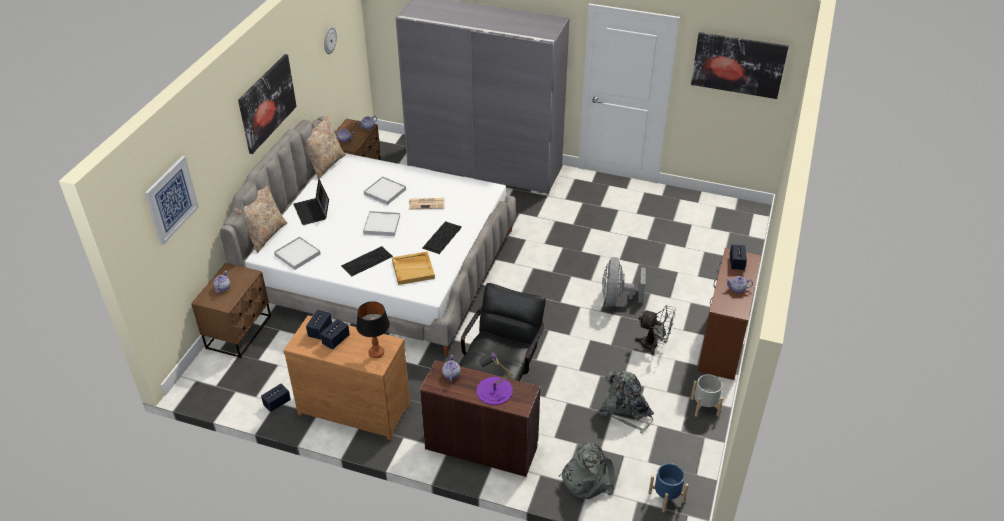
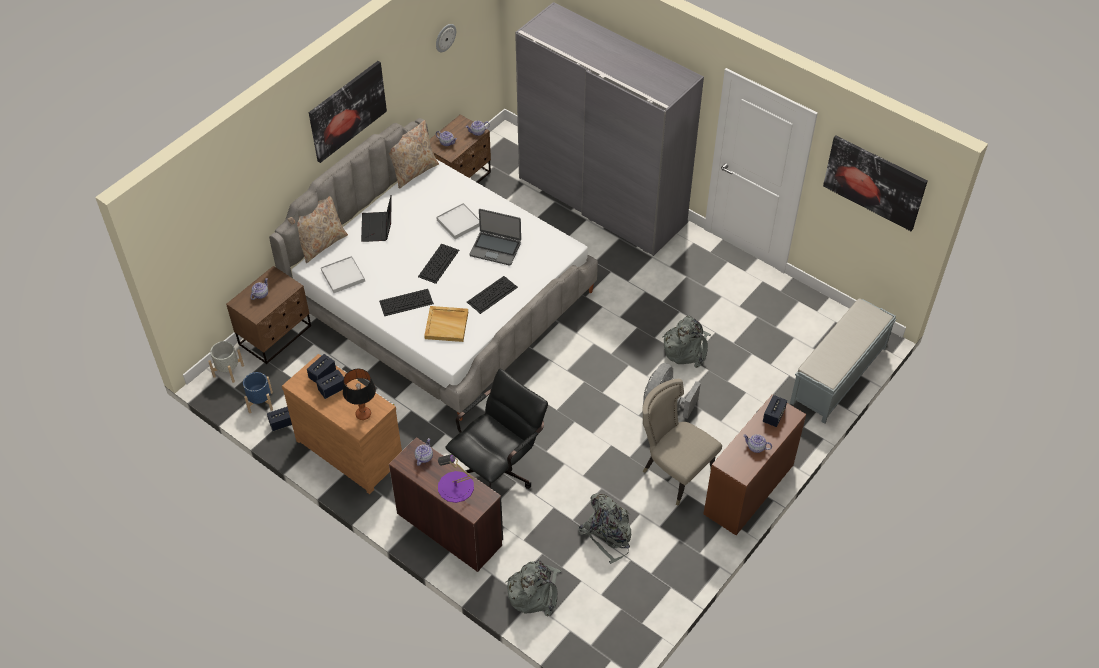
camera: 20 degrees right, 10 degrees up
picture [145,156,199,245] -> none
white tray [363,211,400,236] -> keyboard [418,244,459,284]
newspaper [409,198,445,209] -> laptop [470,209,521,266]
grey fan [635,305,676,355] -> beige chair [642,379,722,506]
blue planter [648,463,688,513] -> blue planter moved to [243,372,273,413]
grey planter [691,374,723,417] -> grey planter moved to [208,341,244,383]
none -> grey backpack [662,316,711,368]
none -> grey bench [790,298,896,424]

